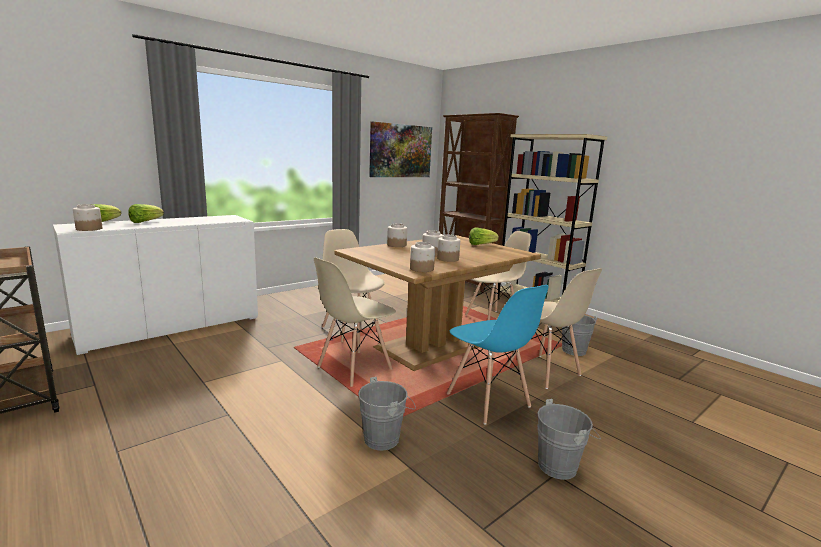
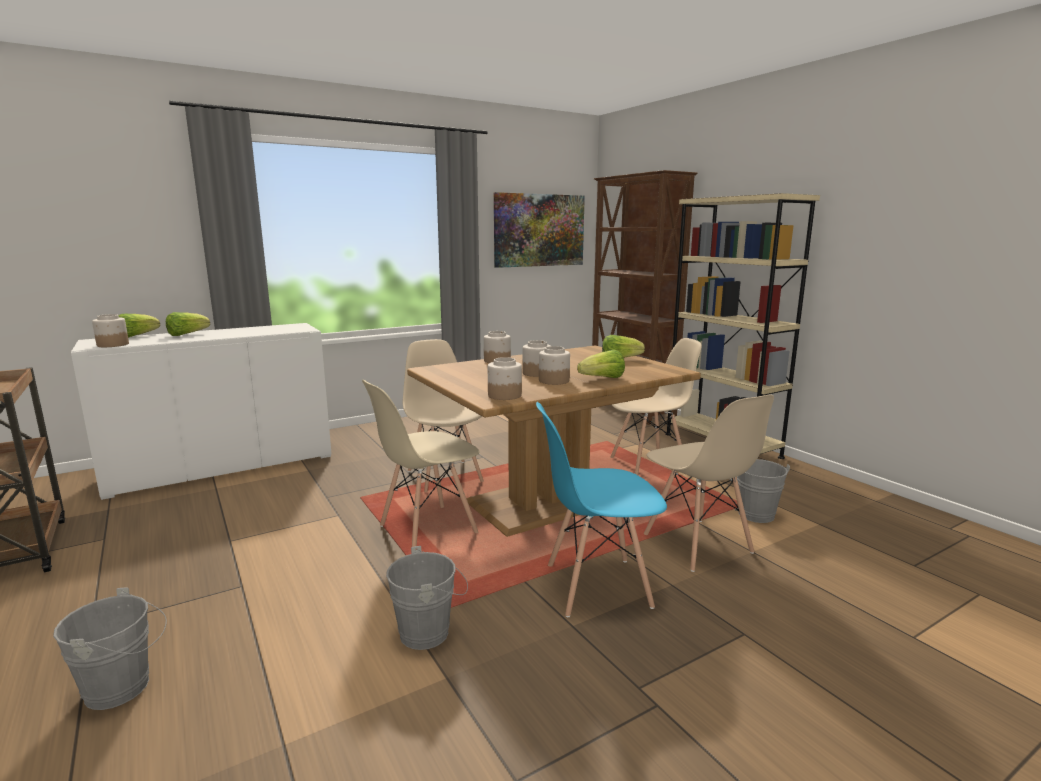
camera: 10 degrees right, 0 degrees up
blue chair [447,285,549,425] -> blue chair turned 105 degrees clockwise [536,402,667,617]
grey bucket [537,399,601,480] -> grey bucket moved to [53,587,167,710]
none -> lettuce [577,350,625,378]

